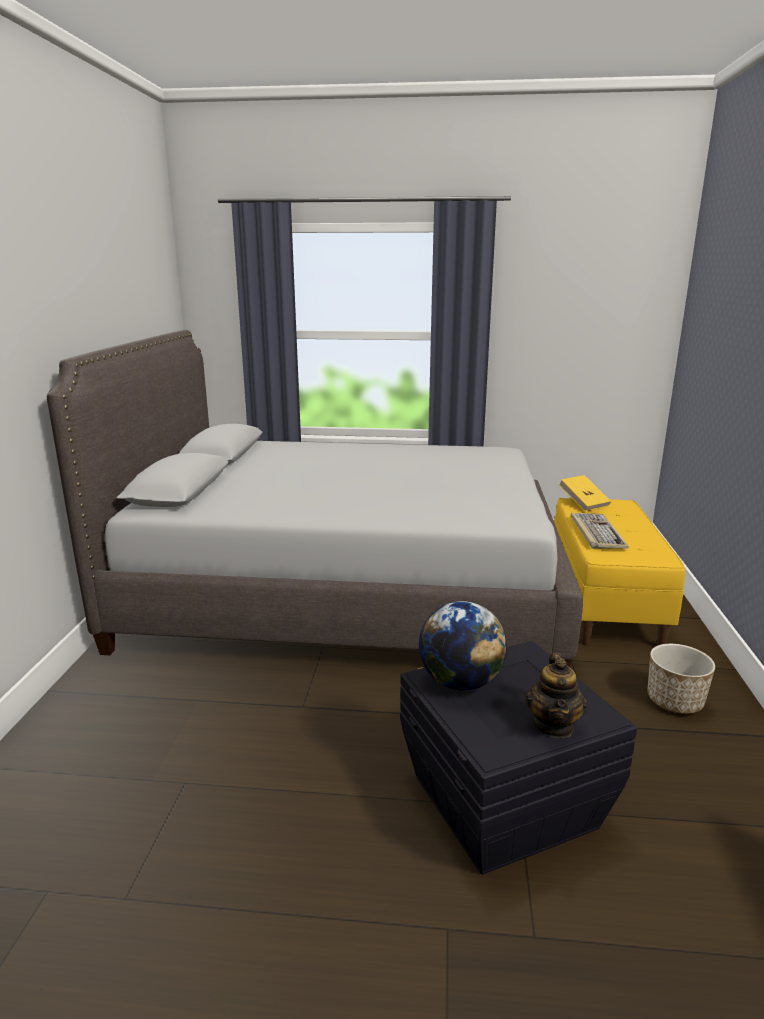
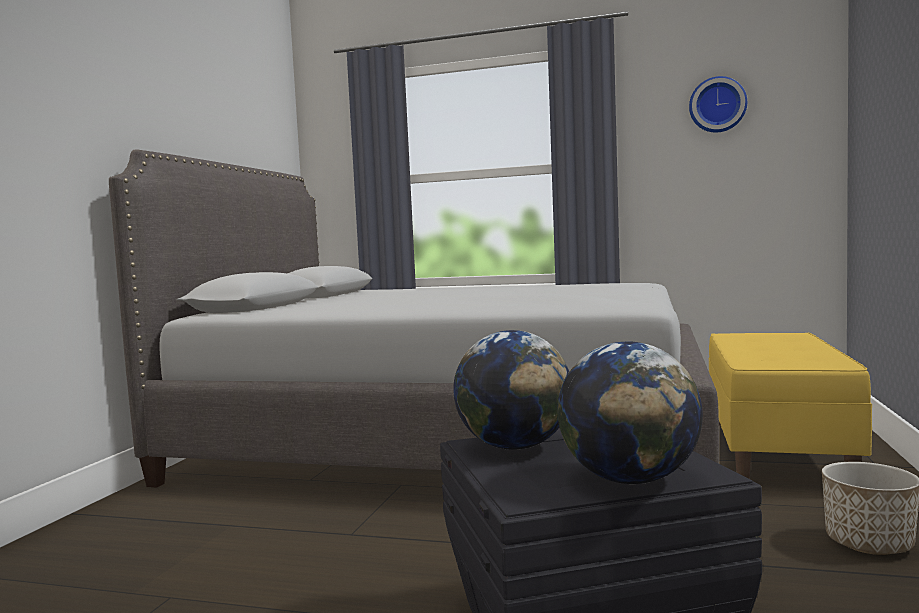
camera: 10 degrees right, 15 degrees down
teapot [526,653,587,738] -> globe [557,342,703,484]
yellow book [559,475,611,511] -> none
keyboard [571,512,629,549] -> none
none -> wall clock [689,76,747,132]

